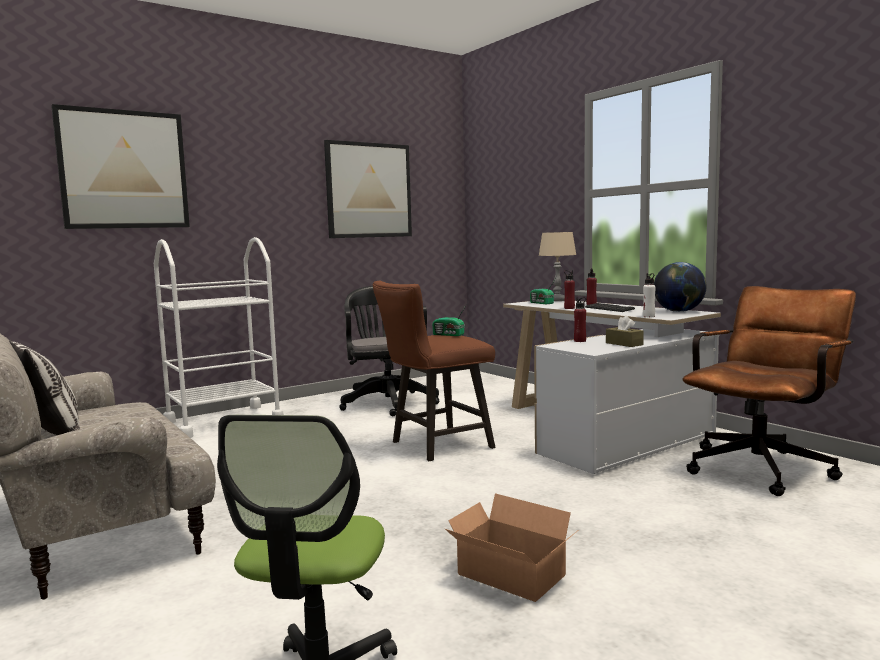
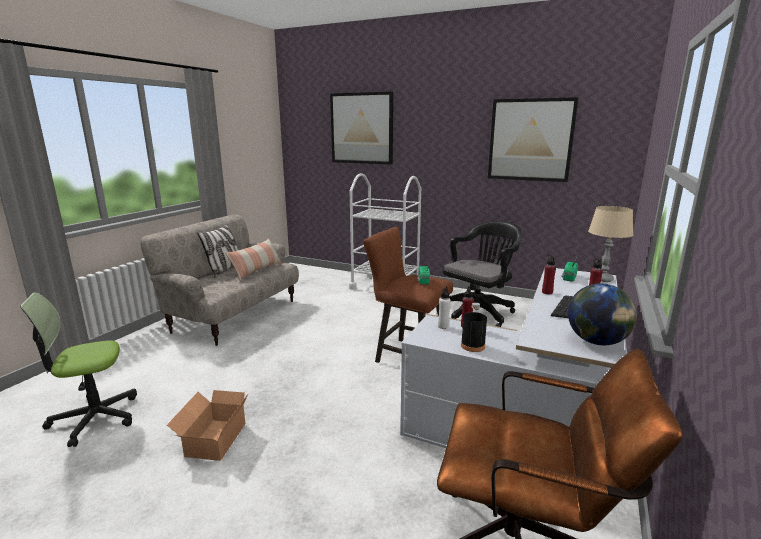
camera: 60 degrees right, 10 degrees up
brown tissue box [606,315,644,347] -> black bottle [461,302,487,352]
white bottle [643,273,656,317] -> white bottle moved to [438,287,451,329]
none -> pillow [225,238,282,281]

